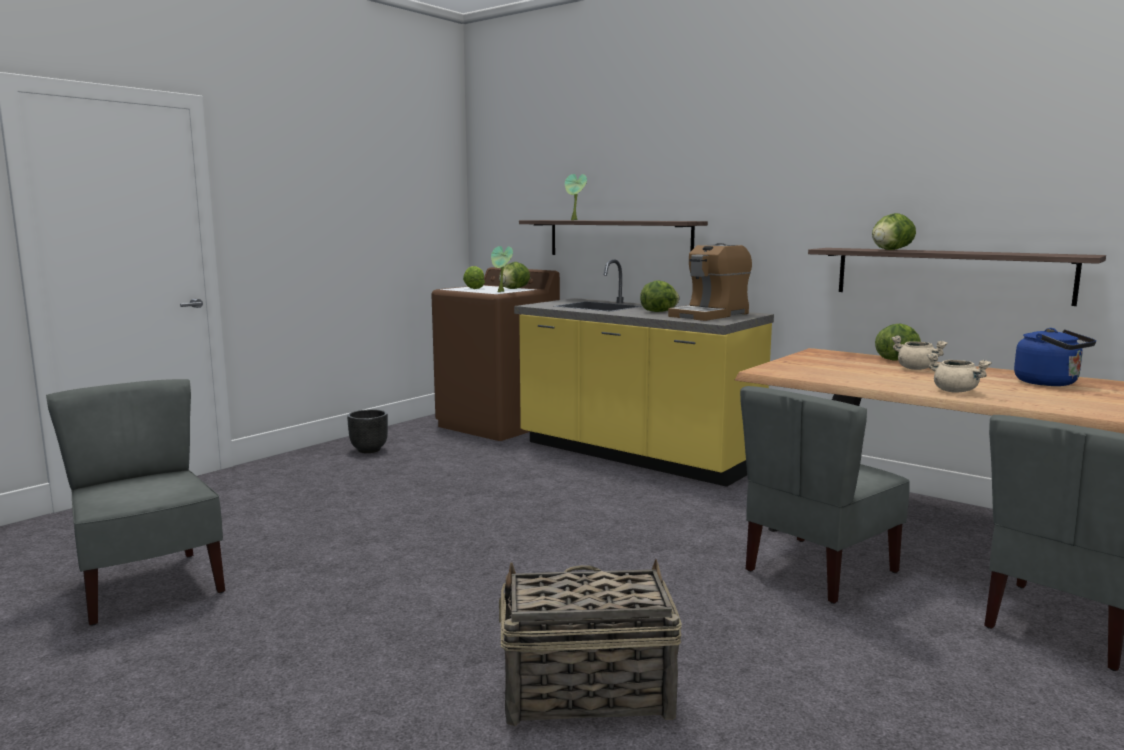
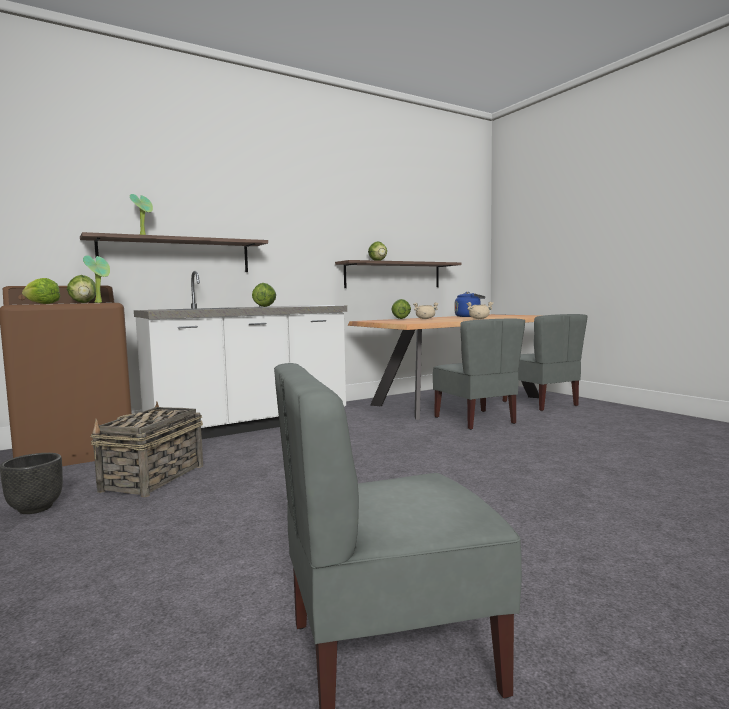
camera: 70 degrees left, 5 degrees down
basket [499,559,682,727] -> basket moved to [91,401,203,497]
yellow counter [514,259,774,487] -> white counter [134,271,347,439]
coffee machine [668,243,752,321] -> none

